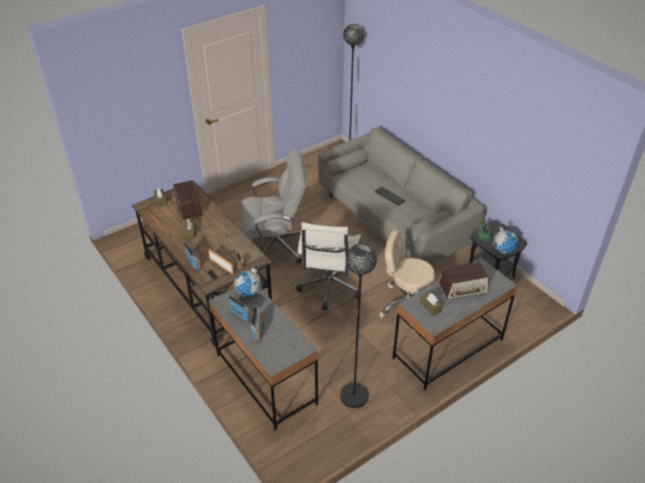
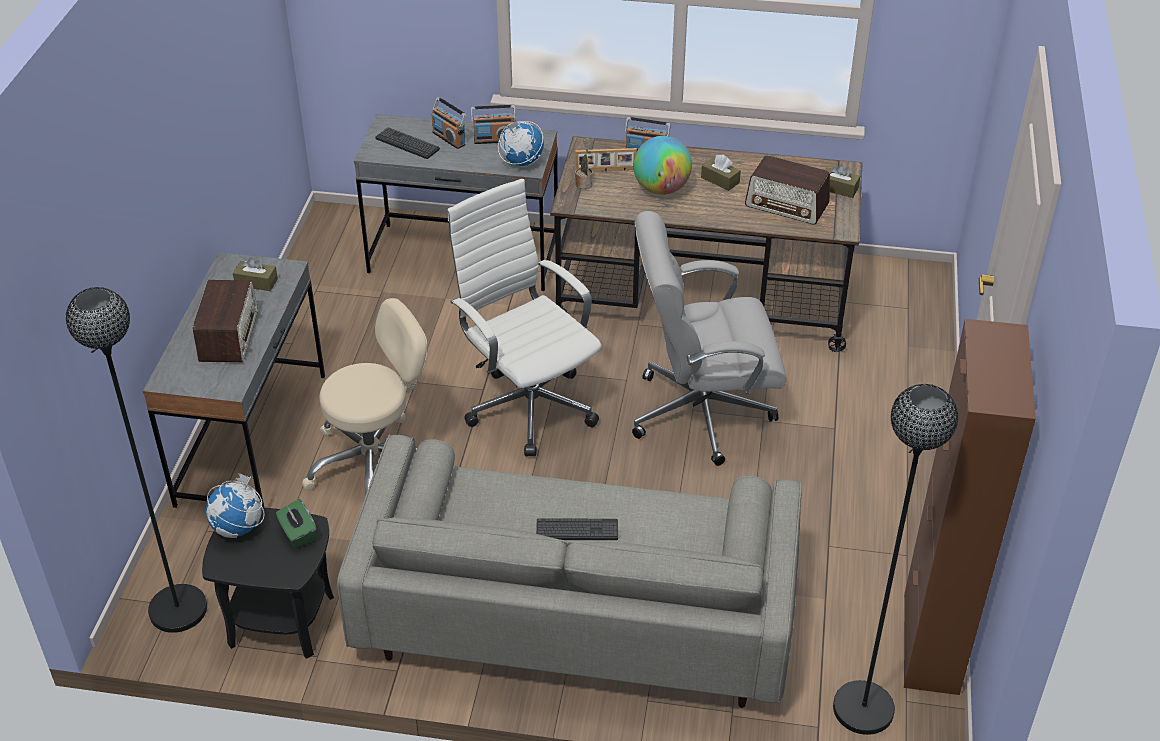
camera: 135 degrees right, 0 degrees up
grey office chair [241,150,306,264] -> grey office chair turned 45 degrees clockwise [632,211,787,466]
black floor lamp [340,244,377,408] -> black floor lamp moved to [66,287,207,633]
radio [439,262,489,299] -> radio turned 150 degrees clockwise [193,280,258,363]
none -> keyboard [375,127,440,159]
none -> globe [633,136,692,195]
none -> brown cabinet [904,319,1036,695]

